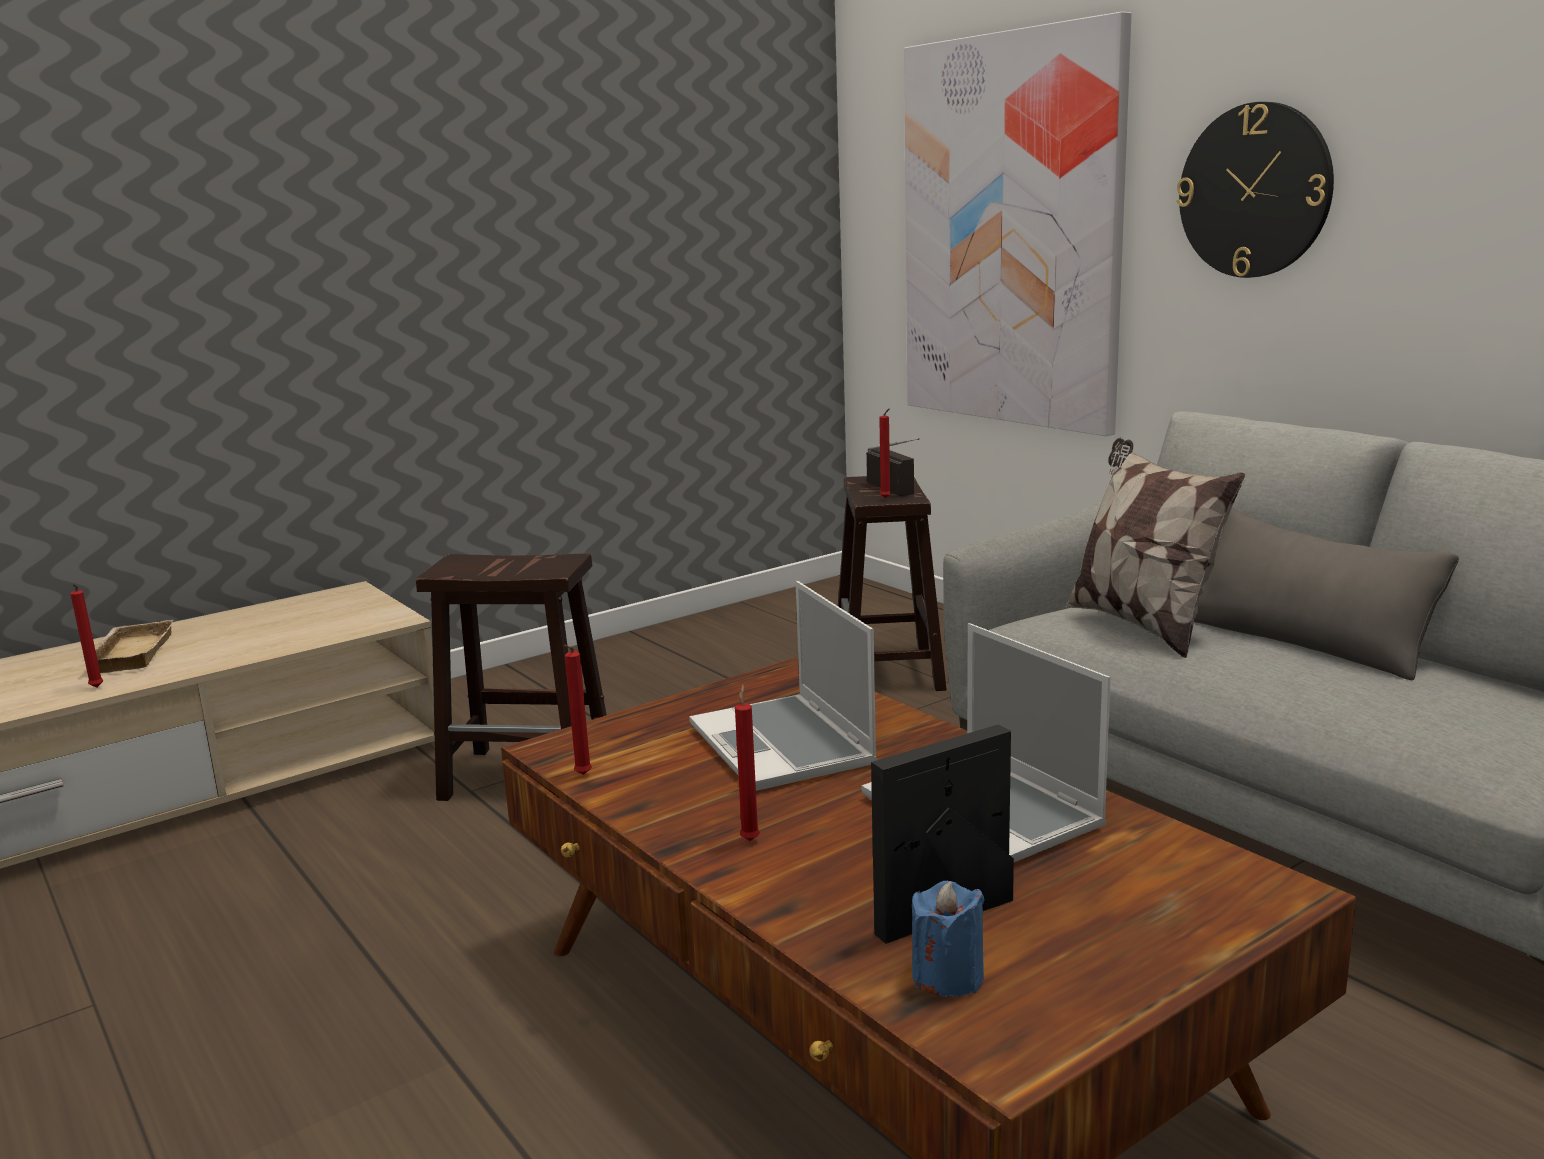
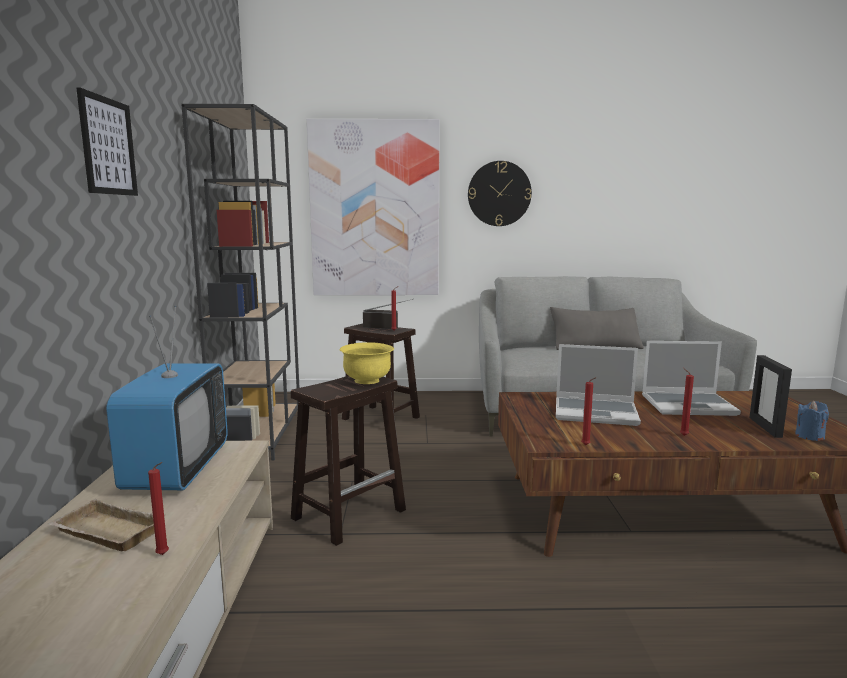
camera: 55 degrees left, 5 degrees down
pillow [1066,438,1245,658] -> none
none -> picture [76,88,138,196]
none -> television [106,306,228,490]
none -> bookcase [181,104,300,461]
none -> yellow bowl [340,342,394,384]

